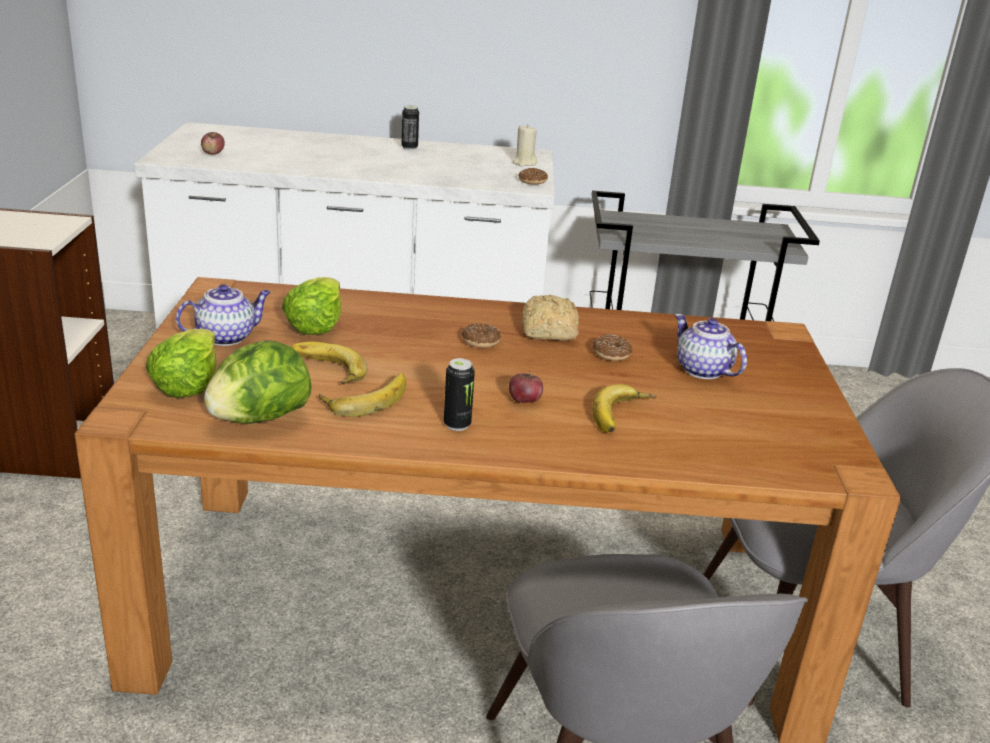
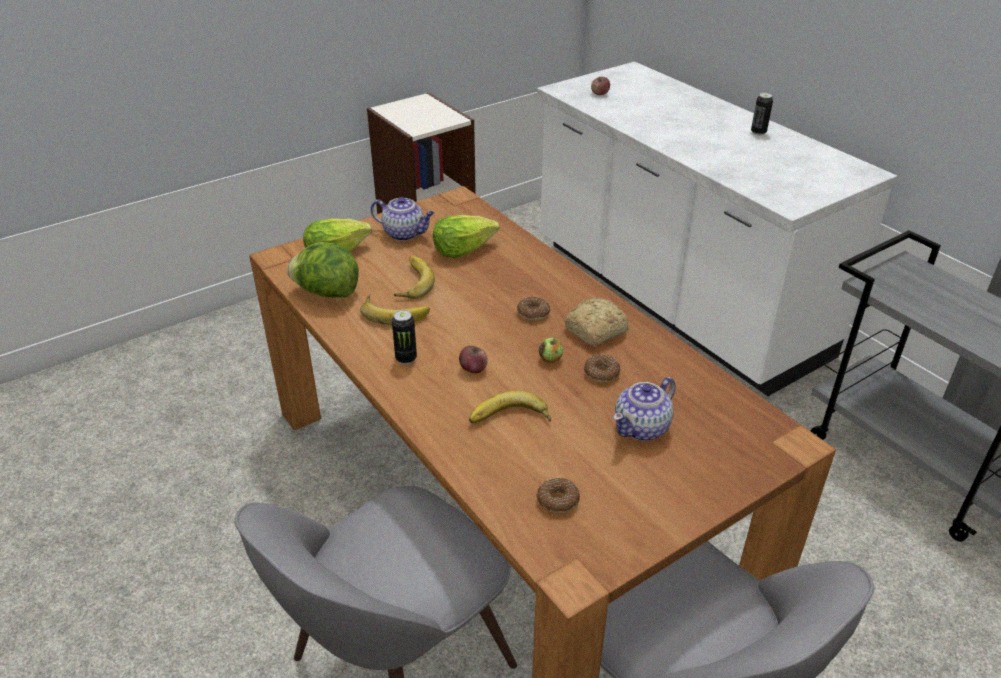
camera: 55 degrees right, 10 degrees up
beige candle [513,124,537,167] -> none
donut [518,168,548,185] -> donut moved to [536,478,580,514]
teapot [675,314,747,379] -> teapot turned 150 degrees counterclockwise [613,377,676,441]
none -> apple [539,337,563,363]

